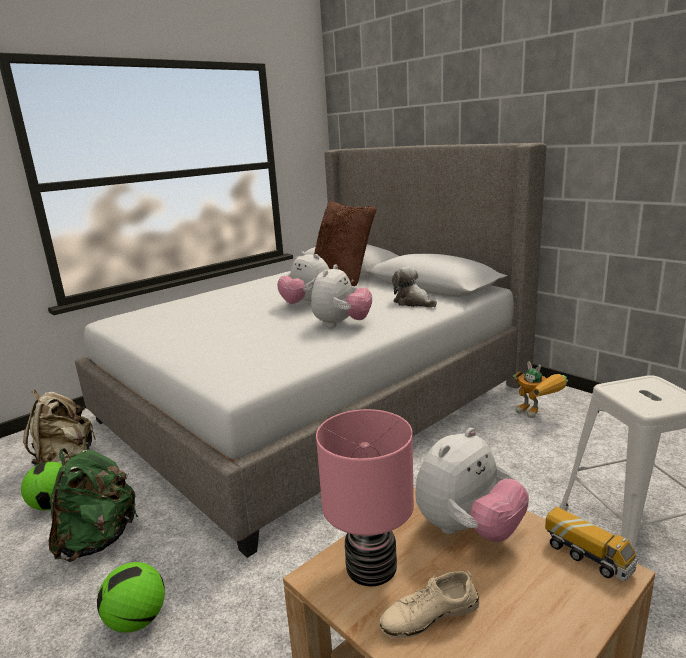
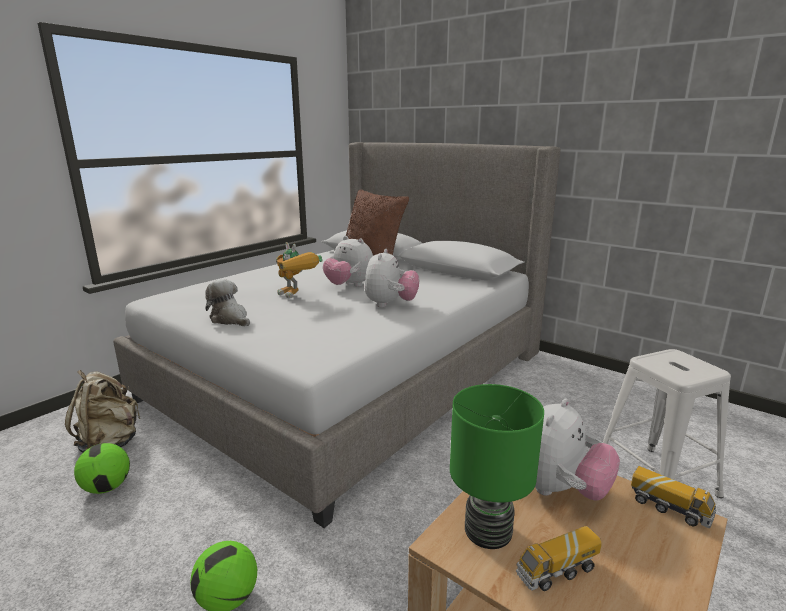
camera: 10 degrees left, 0 degrees up
green backpack [49,448,138,562] -> none
pink table lamp [316,409,414,586] -> green table lamp [450,384,544,549]
beige shoe [379,570,479,638] -> toy truck [516,526,602,591]
plush toy [392,266,437,308] -> plush toy moved to [205,279,250,326]
toy robot [513,362,568,418] -> toy robot moved to [276,242,323,298]

